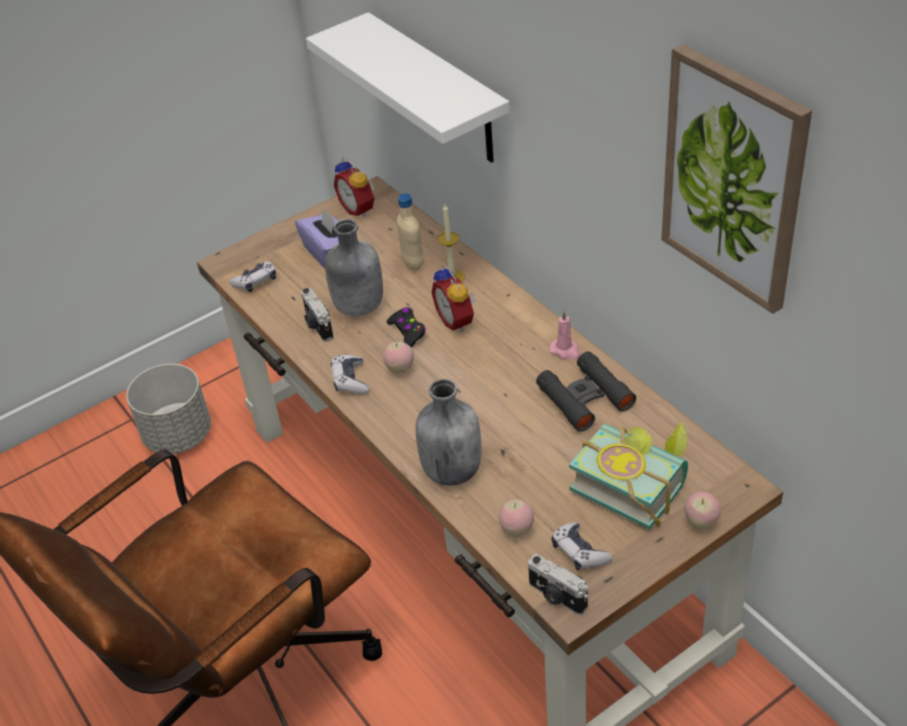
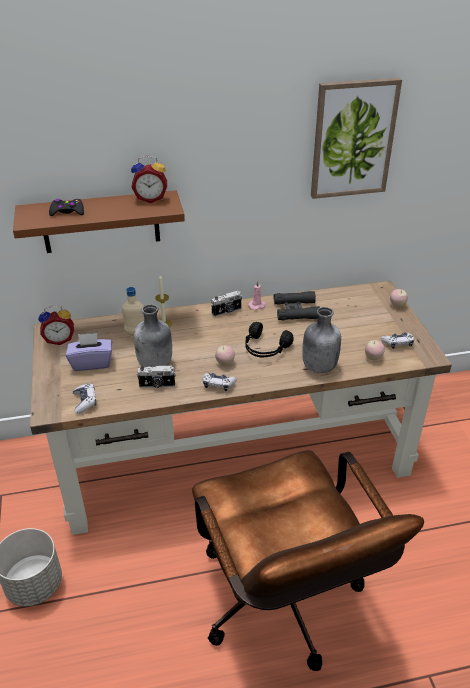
camera: 70 degrees left, 5 degrees down
white shelf [306,12,510,163] -> brown shelf [13,190,185,253]
black game controller [387,307,426,347] -> black game controller moved to [49,199,84,216]
alarm clock [431,265,476,332] -> alarm clock moved to [131,155,167,203]
camera [528,554,588,615] -> camera moved to [211,291,242,317]
book [569,421,688,529] -> none
none -> black headphones [245,322,294,357]

